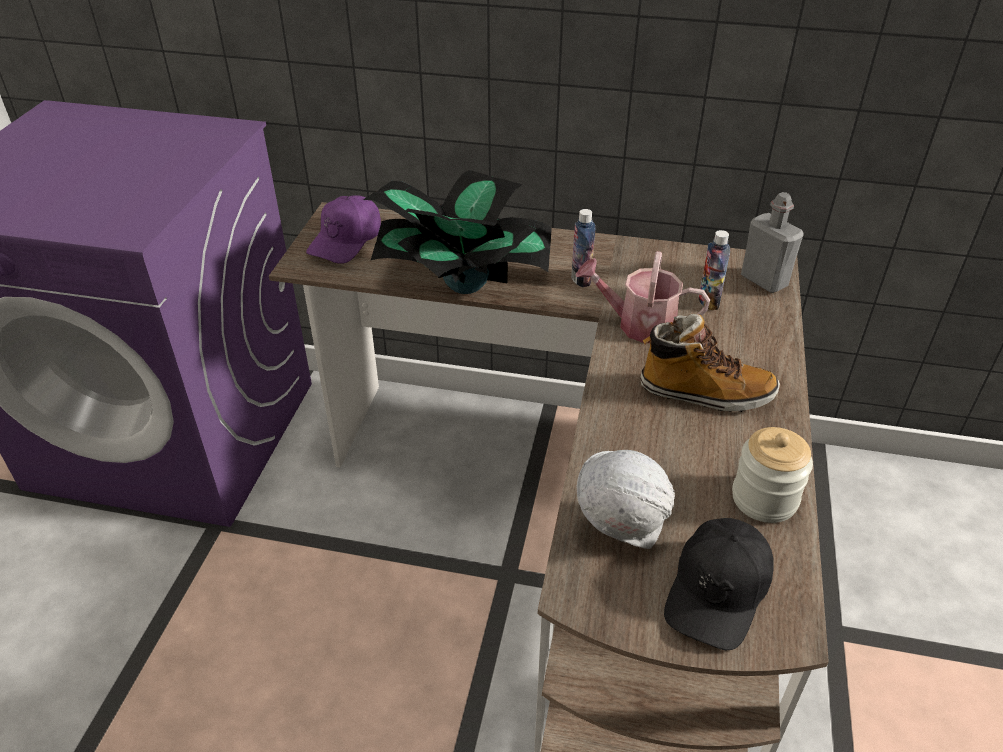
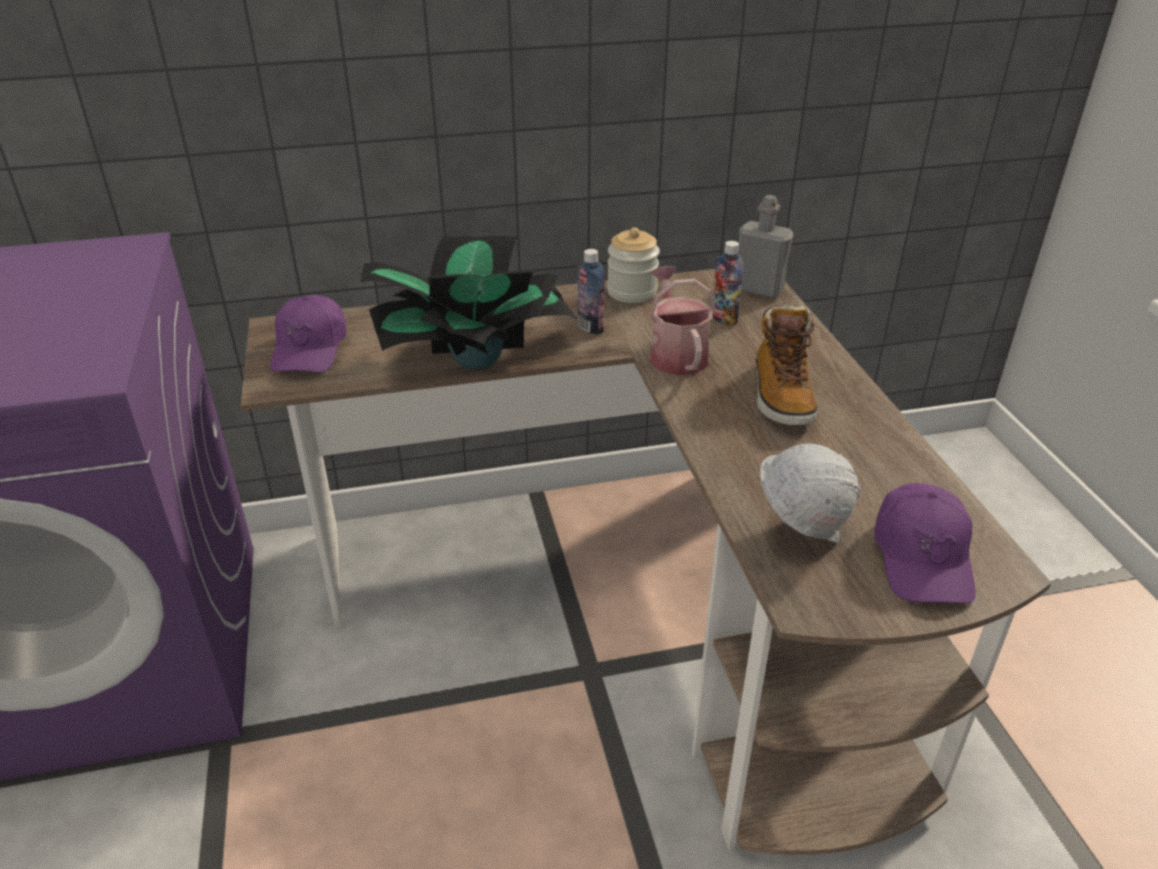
camera: 25 degrees left, 5 degrees down
watering can [575,251,710,343] -> watering can turned 90 degrees clockwise [649,266,716,376]
boot [640,314,780,412] -> boot turned 105 degrees clockwise [756,305,818,426]
black cap [664,518,774,650] -> purple cap [874,483,976,604]
jar [732,427,813,523] -> jar moved to [607,227,660,303]

